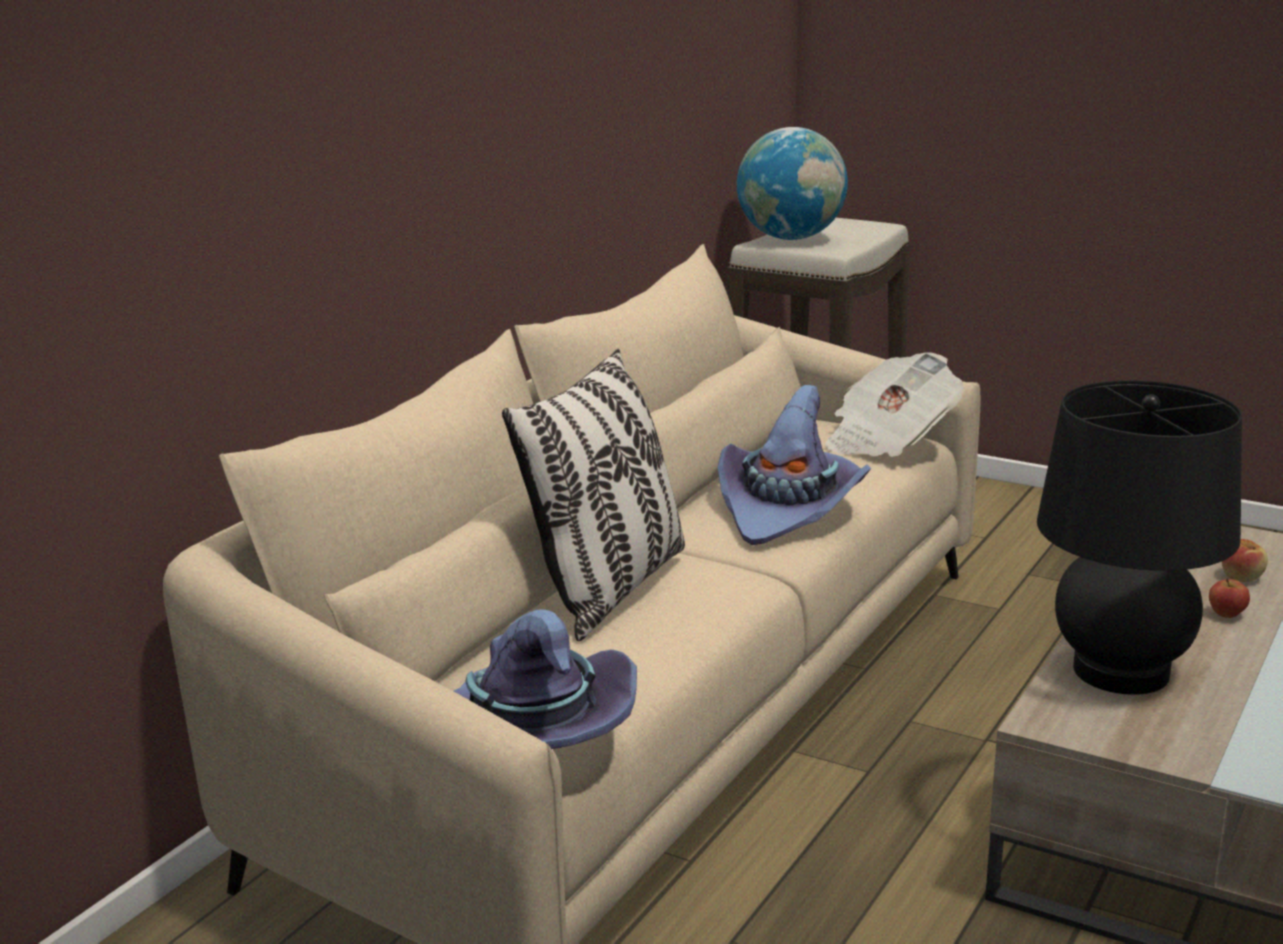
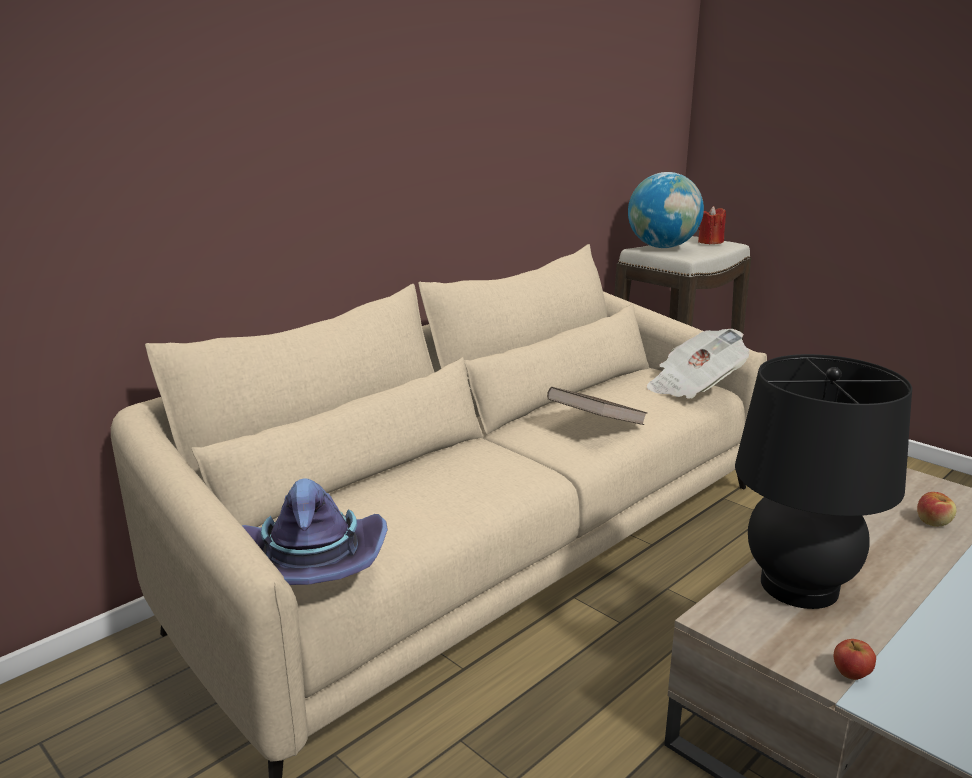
camera: 15 degrees right, 0 degrees up
pillow [502,349,685,641] -> none
purple hat [718,385,871,545] -> brown book [547,387,647,425]
apple [1209,578,1250,618] -> apple moved to [834,639,876,680]
none -> red candle [698,206,726,244]

